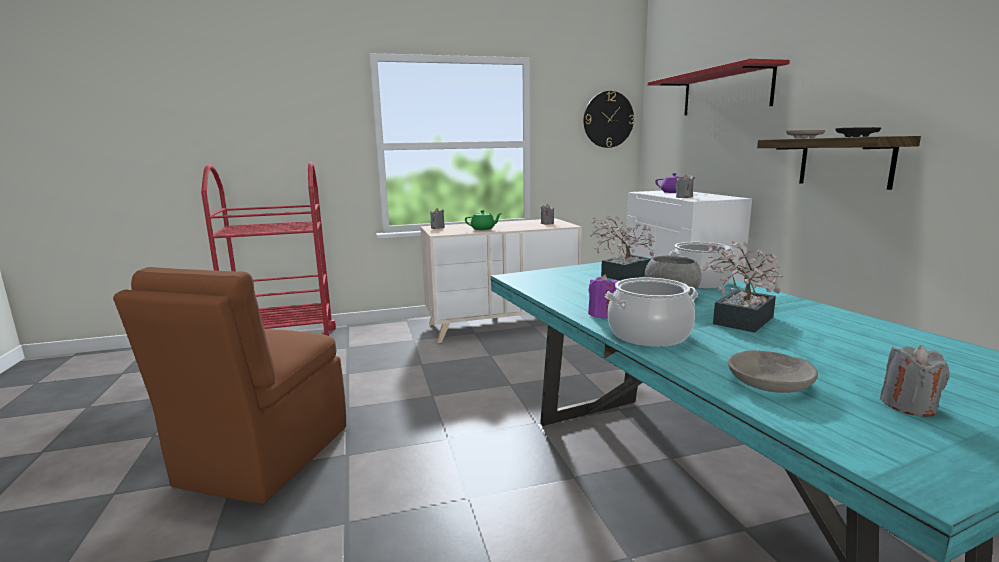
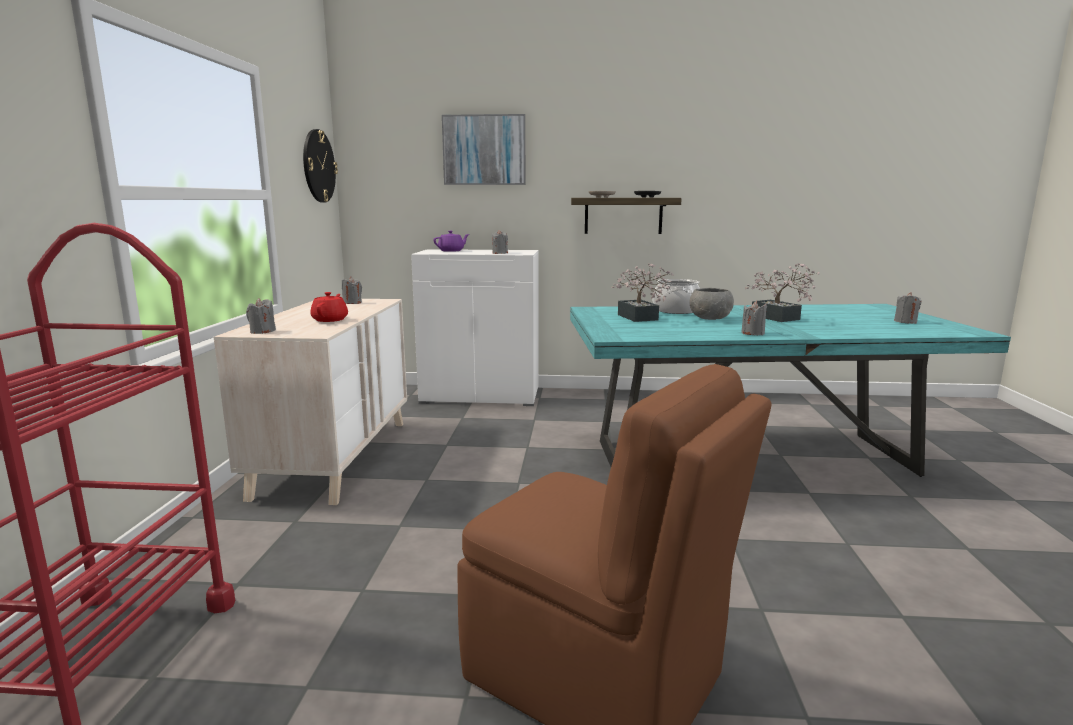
camera: 70 degrees left, 0 degrees up
green teapot [465,210,502,230] -> red teapot [310,292,348,322]
purple candle [588,274,618,318] -> grey candle [741,301,767,335]
cooking pot [605,277,698,347] -> none
red shelf [648,59,790,115] -> picture [442,114,525,185]
grey bowl [728,350,818,393] -> none

